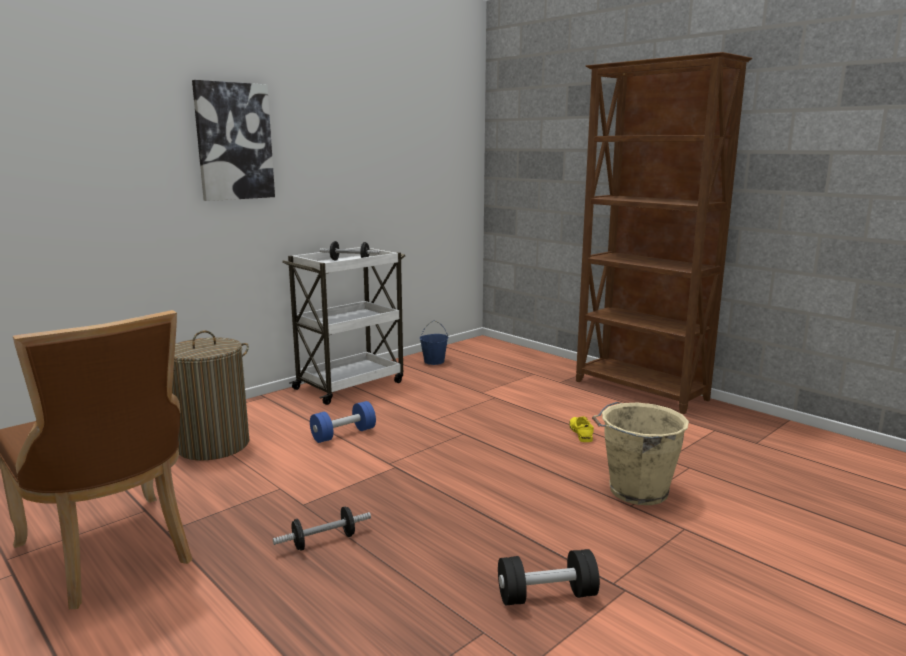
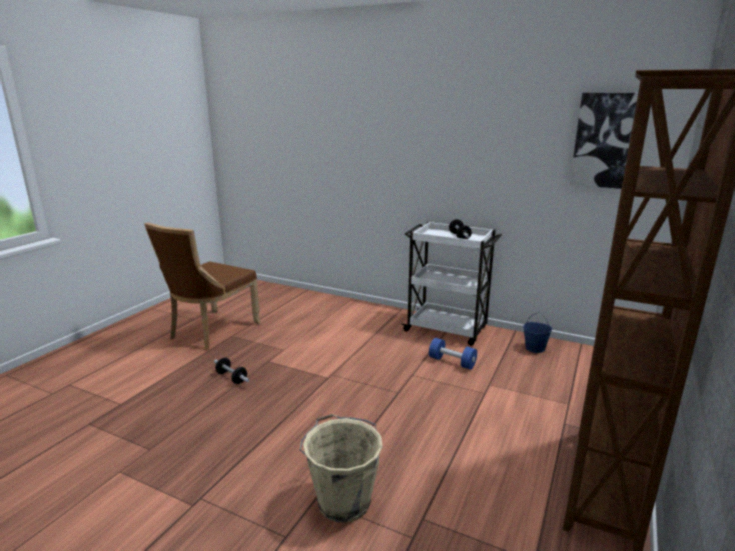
camera: 70 degrees right, 5 degrees up
laundry basket [172,330,250,460] -> none
picture [192,80,275,201] -> picture moved to [570,93,638,189]
blue dumbbell [310,401,376,443] -> blue dumbbell moved to [429,338,477,370]
black dumbbell [498,549,600,605] -> none
yellow shoe [569,417,594,442] -> none

